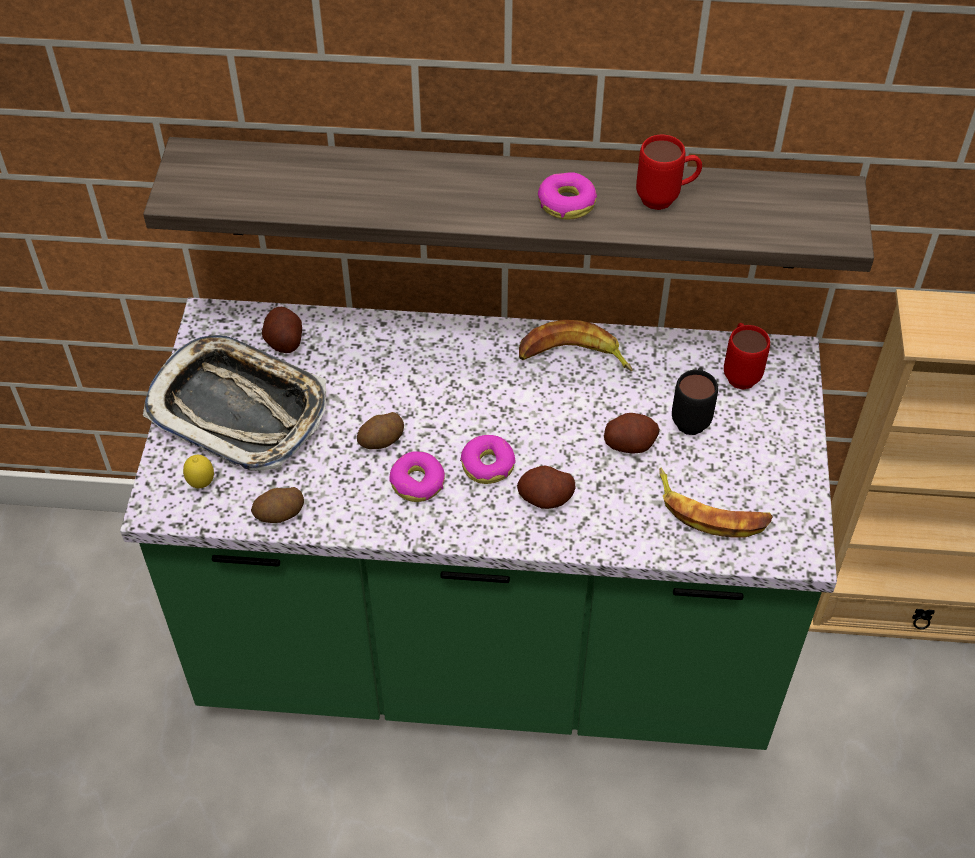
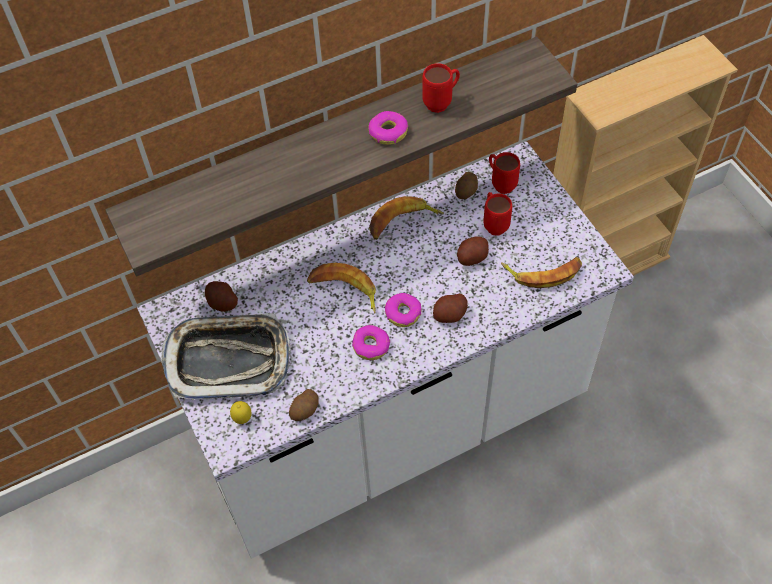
camera: 30 degrees left, 5 degrees up
green counter [120,297,837,750] -> white counter [137,141,634,559]
potato [357,412,404,449] -> potato moved to [455,172,478,199]
black mug [672,368,718,435] -> red mug [483,192,512,236]
none -> banana [307,263,376,313]

